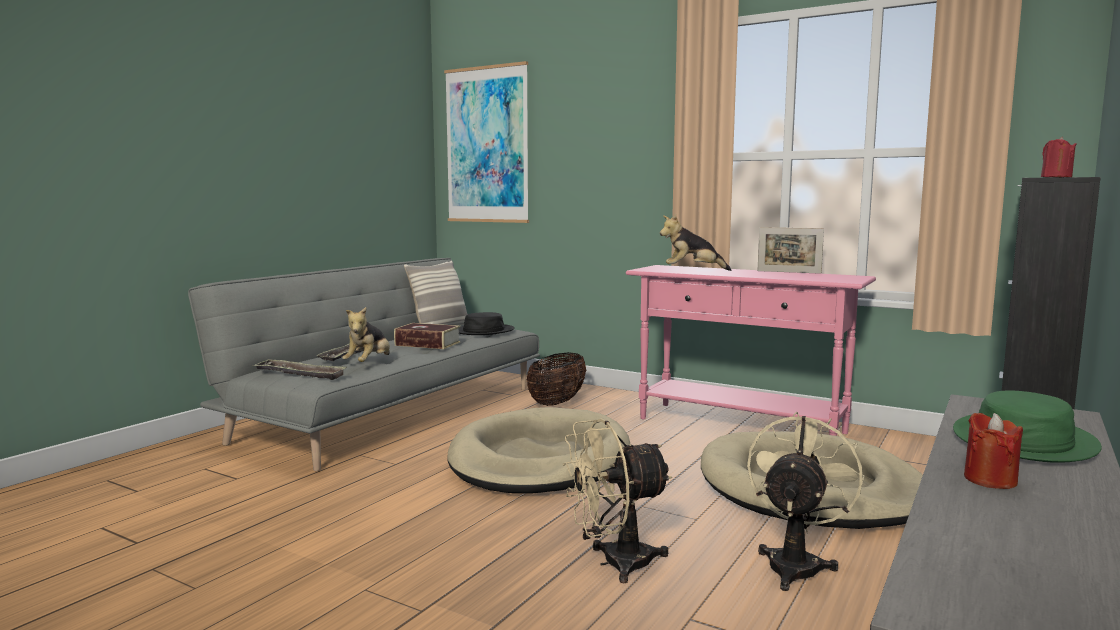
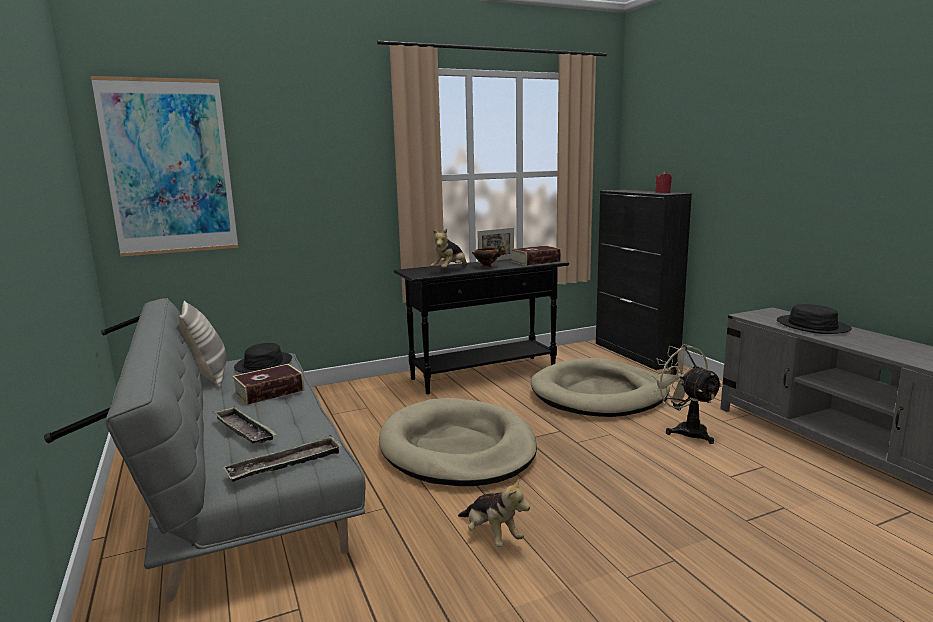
camera: 55 degrees left, 5 degrees up
plush toy [342,307,390,362] -> plush toy moved to [458,478,530,547]
basket [527,352,586,406] -> none
beige fan [562,419,672,583] -> none
pink console table [626,265,876,436] -> black console table [394,259,569,394]
green hat [953,391,1102,463] -> black hat [777,304,852,334]
red candle [964,413,1023,489] -> none
none -> bowl [472,246,506,268]
none -> book [511,245,562,266]

